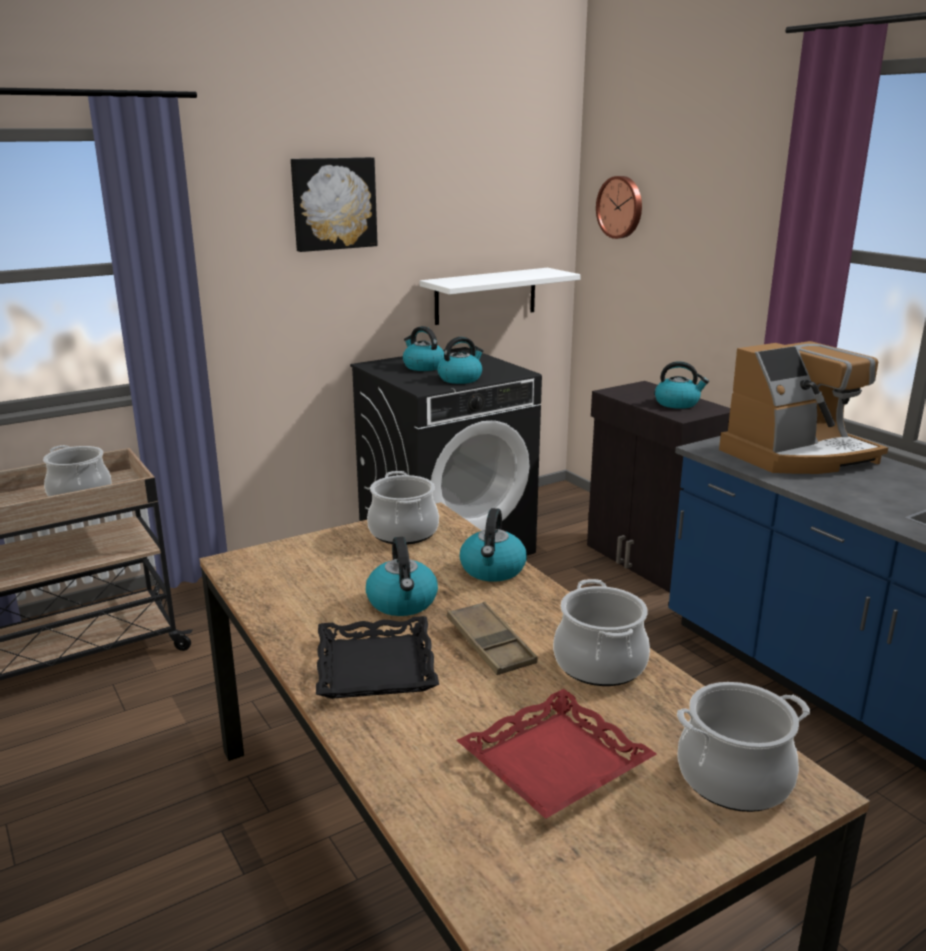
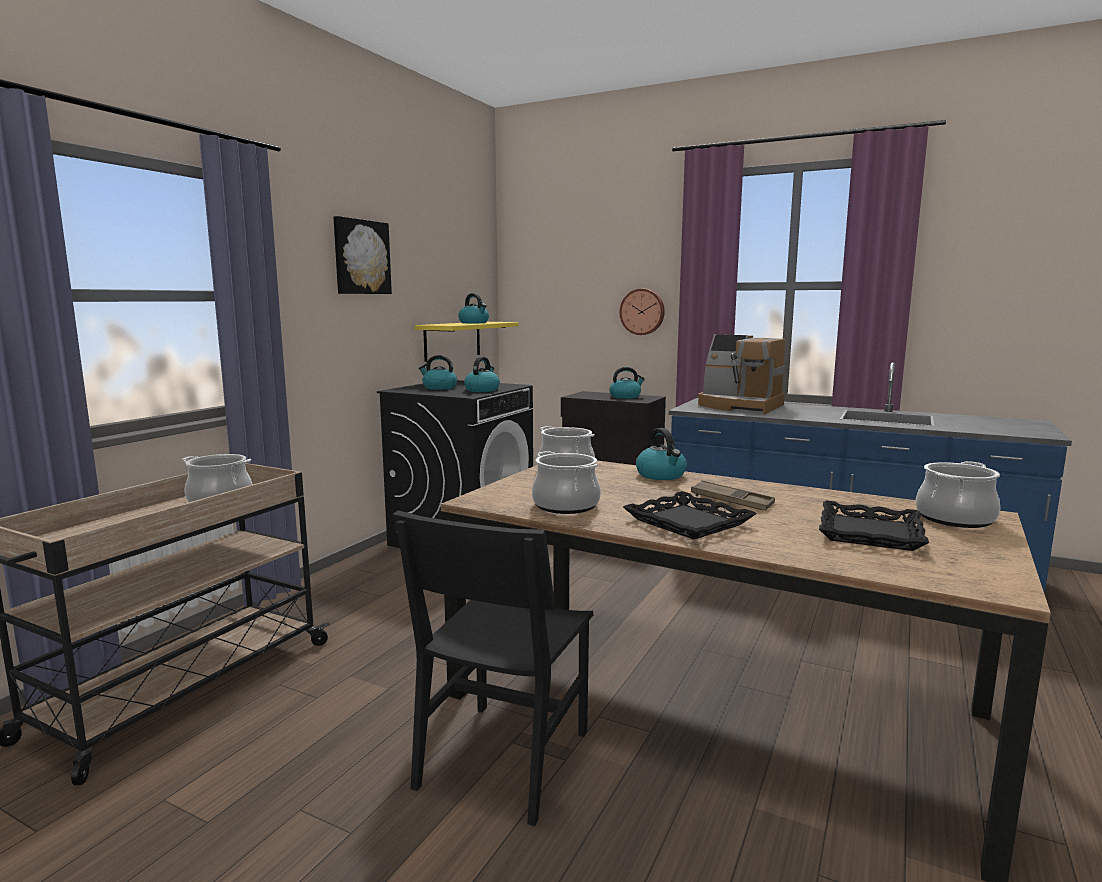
camera: 30 degrees left, 10 degrees down
kettle [366,537,438,616] -> kettle moved to [458,293,489,323]
white shelf [420,268,581,325] -> yellow shelf [415,322,519,362]
red tray [456,689,657,819] -> black tray [819,501,929,551]
cooking pot [553,579,650,686] -> cooking pot moved to [532,451,601,514]
wall clock [596,176,642,239] -> wall clock moved to [620,289,665,335]
coffee machine [719,341,888,474] -> coffee machine turned 90 degrees clockwise [697,334,785,414]
none -> black chair [392,510,594,826]

